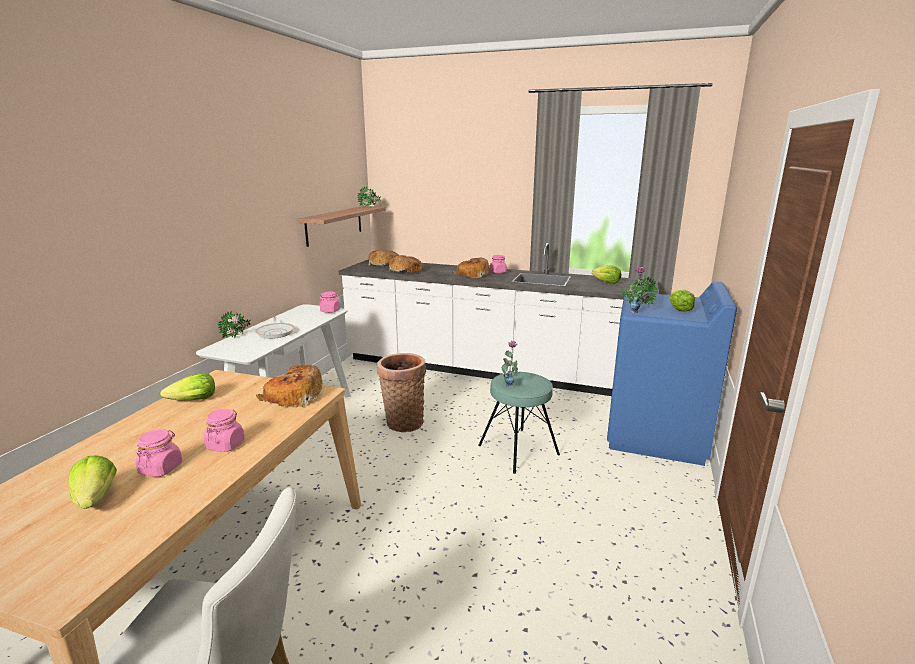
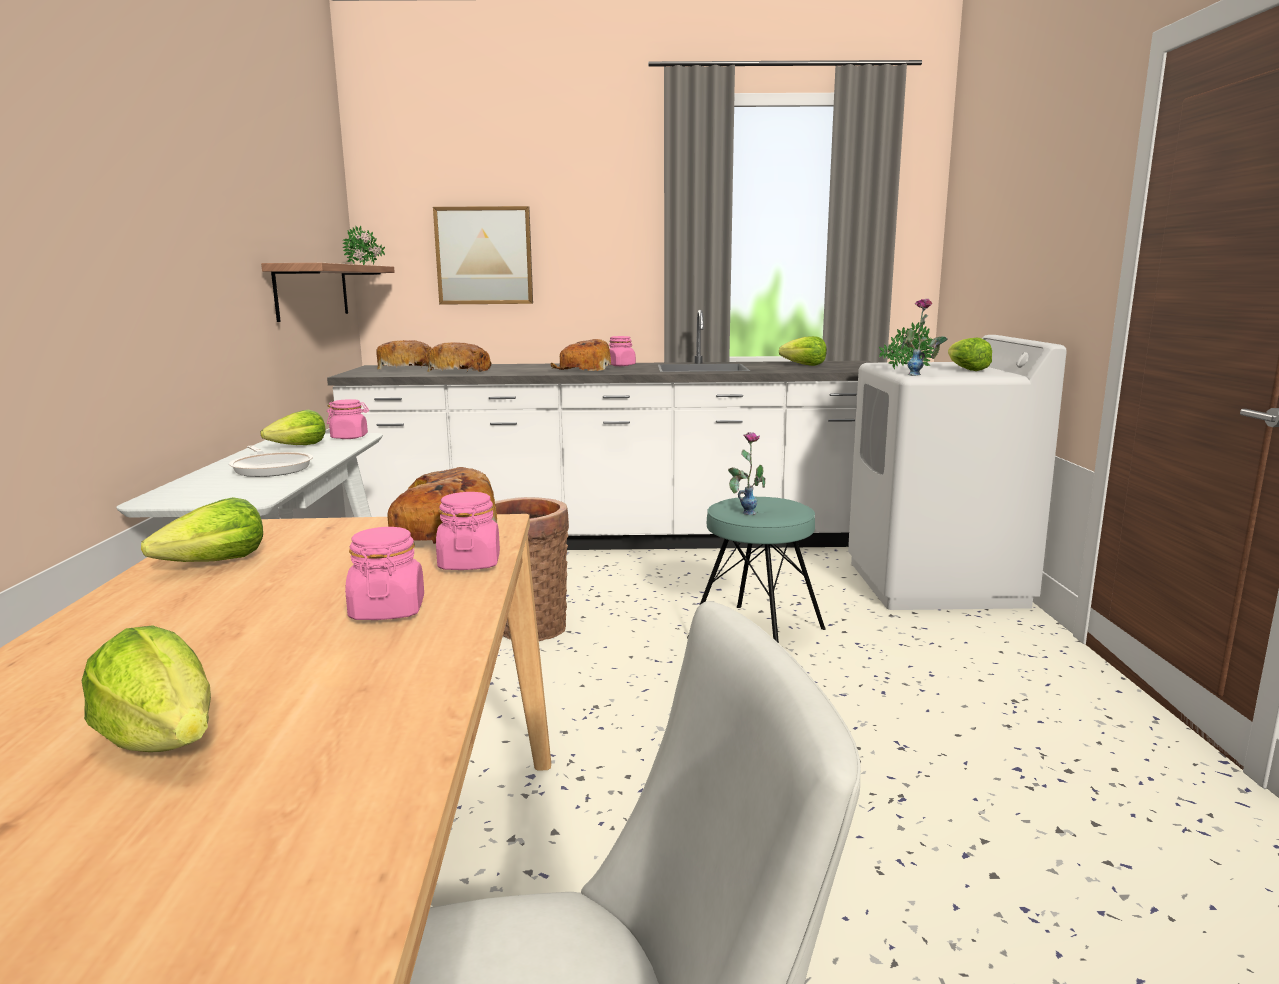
camera: 20 degrees left, 5 degrees down
pink jar [136,429,182,477] -> pink jar moved to [436,492,500,570]
potted plant [218,311,250,338] -> none
blue washing machine [607,281,737,466] -> white washing machine [848,335,1067,610]
none -> lettuce [260,410,325,445]
none -> picture [433,206,533,305]

